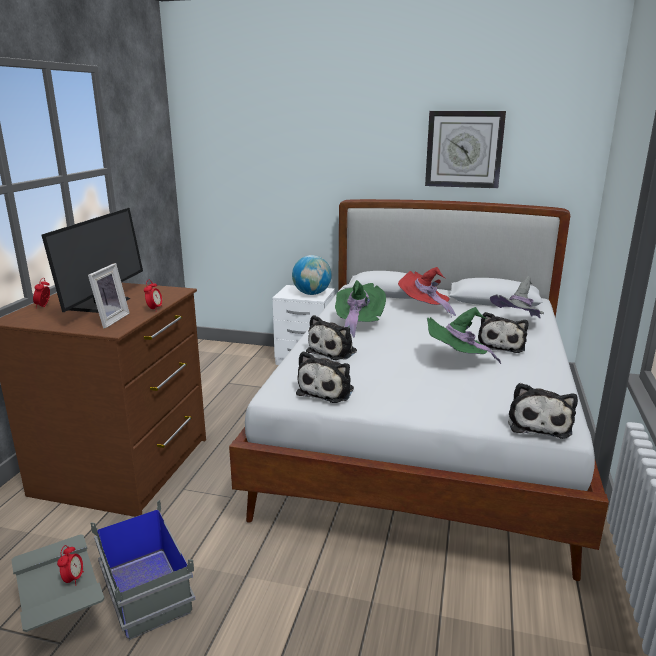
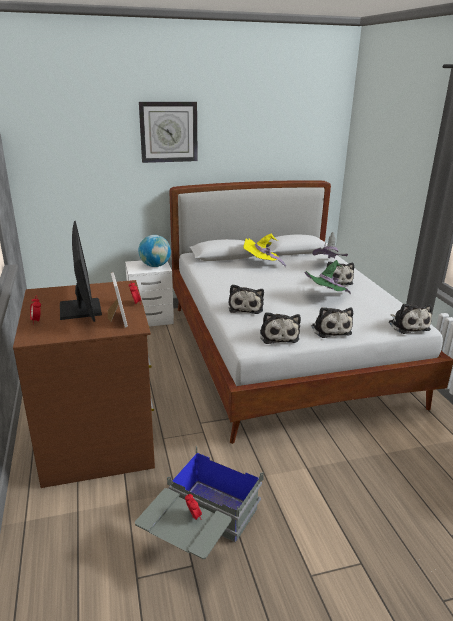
camera: 30 degrees left, 5 degrees up
green hat [335,280,386,338] -> none
red hat [398,267,456,318] -> yellow hat [243,233,286,268]
wall clock [425,111,506,188] -> wall clock moved to [139,102,198,163]
none -> plush toy [311,307,353,338]

